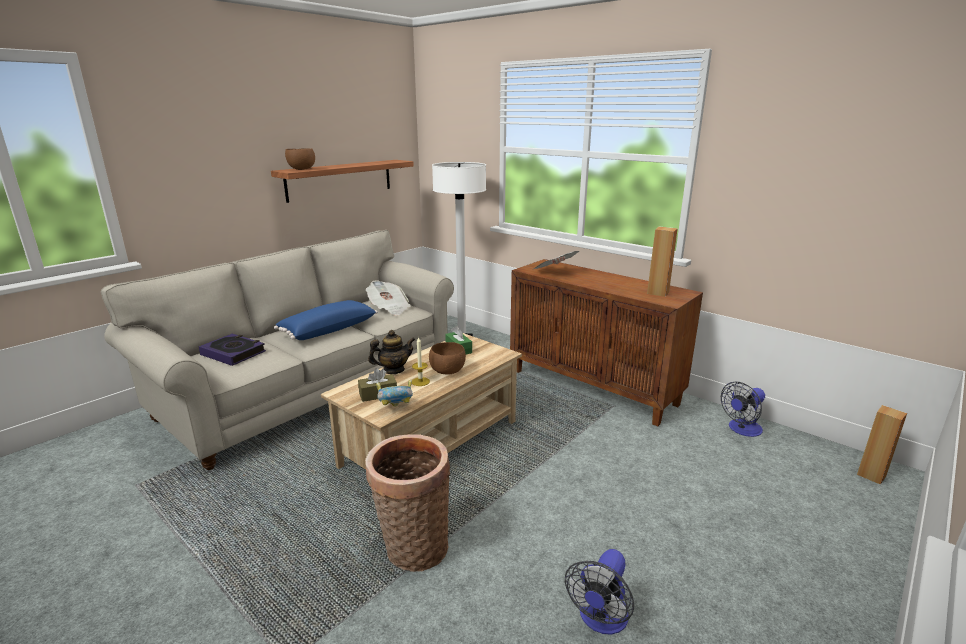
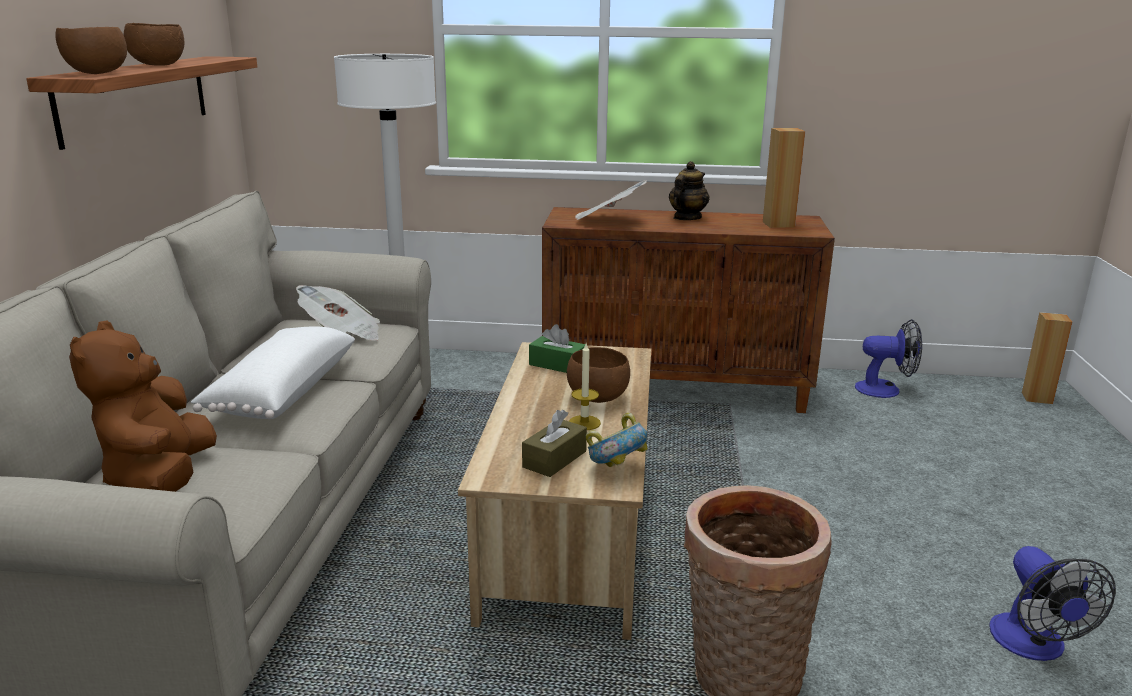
camera: 35 degrees left, 0 degrees up
book [198,334,266,366] -> brown plush toy [69,320,217,492]
blue pillow [274,300,378,340] -> white pillow [191,327,355,419]
teapot [368,330,415,374] -> teapot moved to [669,161,710,220]
fan [721,382,765,437] -> fan turned 105 degrees counterclockwise [855,319,922,398]
none -> brown bowl [124,23,184,66]

